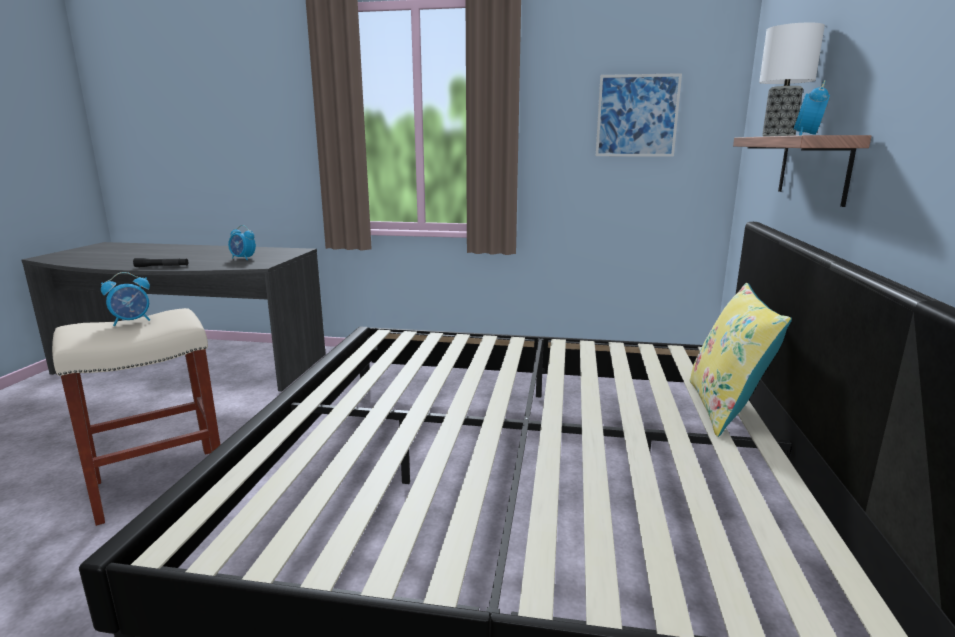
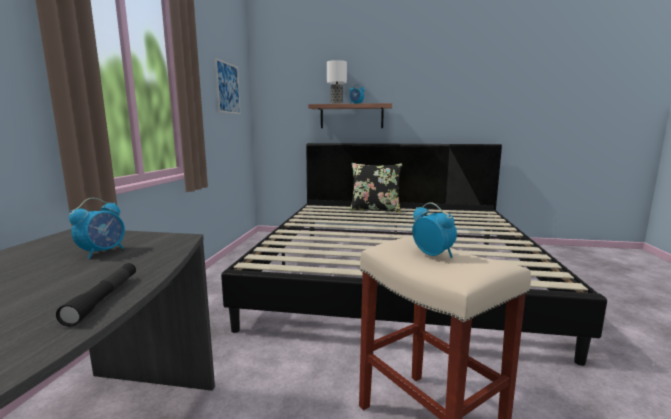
camera: 90 degrees left, 5 degrees down
yellow pillow [689,283,792,437] -> black pillow [349,163,403,212]

